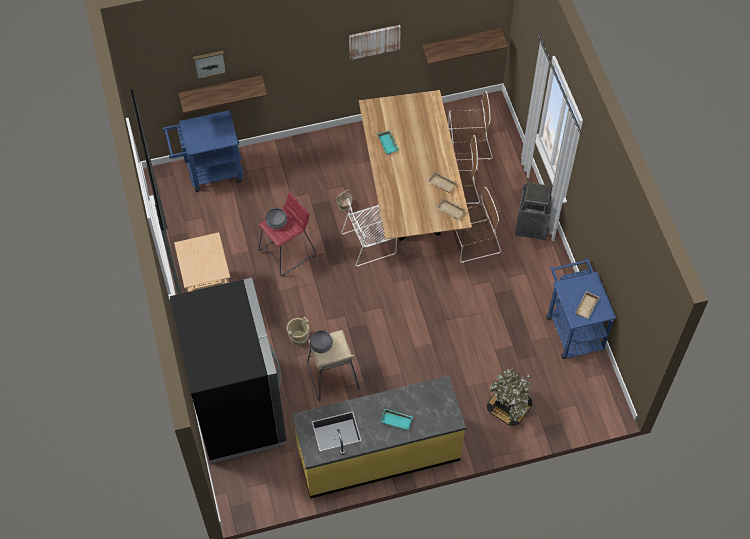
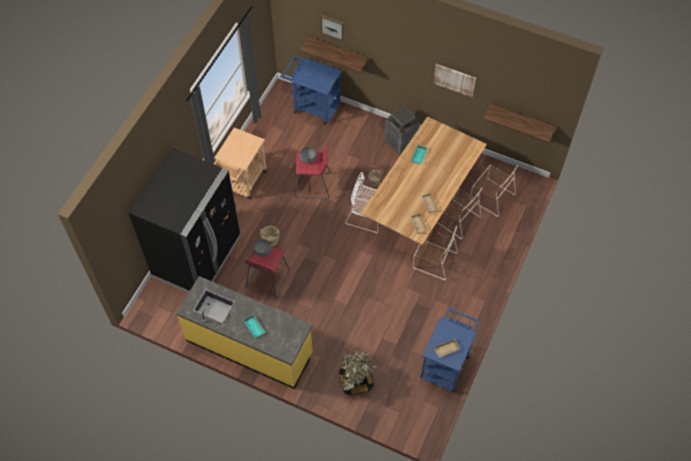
camera: 40 degrees right, 0 degrees up
beige stool [307,330,360,401] -> red stool [244,246,290,299]
trash can [515,182,552,240] -> trash can moved to [385,106,420,155]

